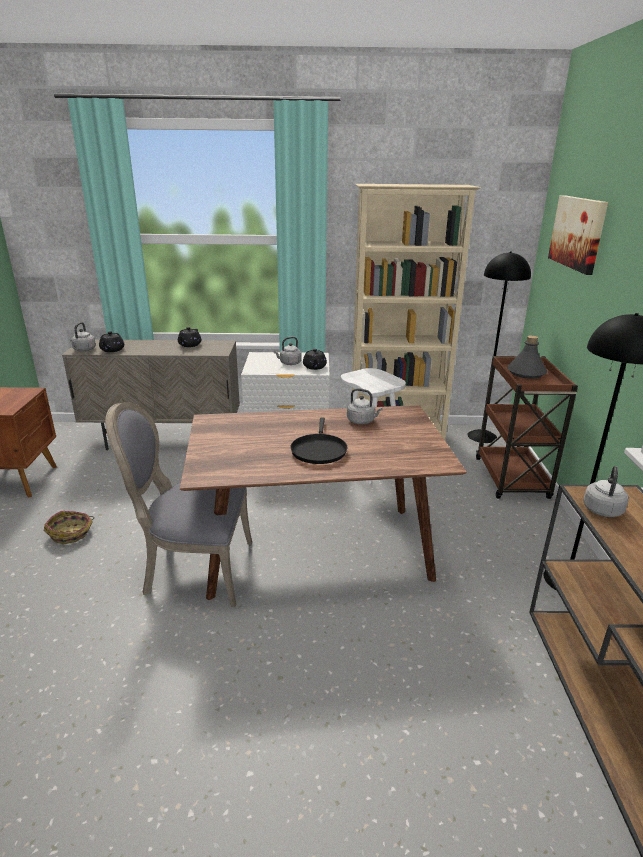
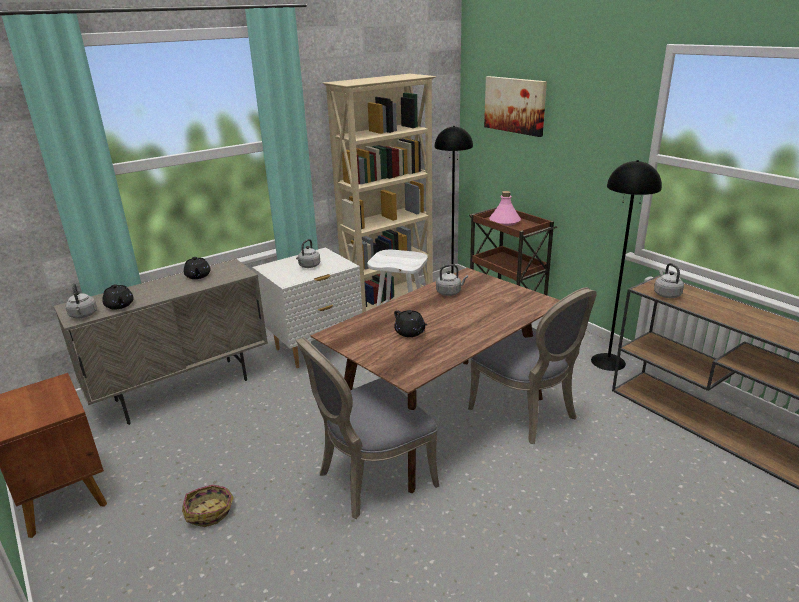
camera: 35 degrees left, 0 degrees up
black frying pan [291,417,347,464] -> none
black teapot [303,349,327,370] -> black teapot moved to [394,310,428,337]
grey bottle [507,335,547,379] -> pink bottle [489,191,521,226]
none -> grey chair [468,287,597,444]

